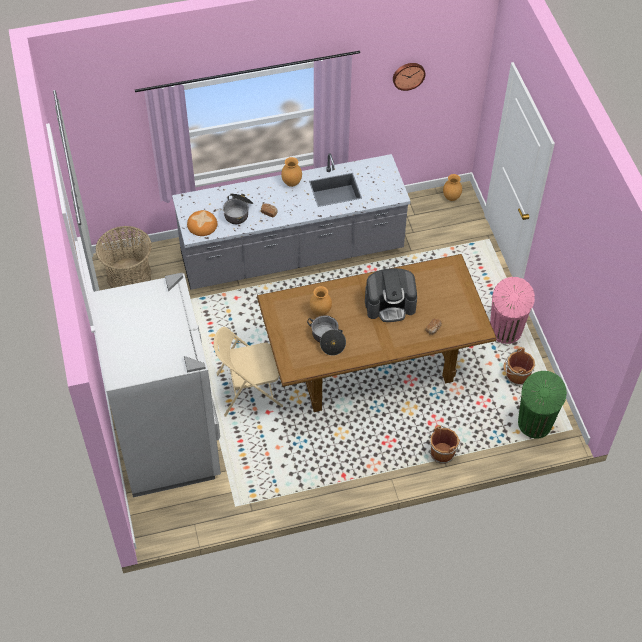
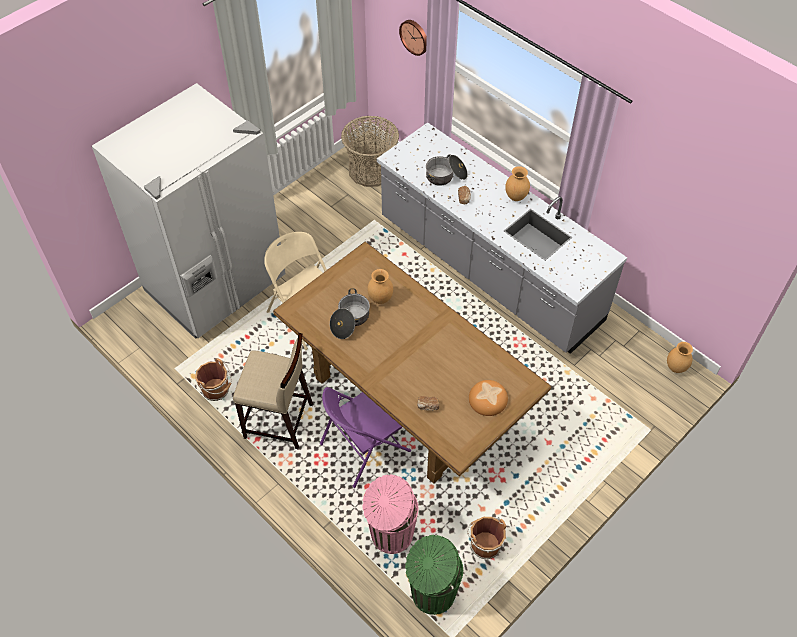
camera: 60 degrees right, 0 degrees up
bread [187,210,217,236] -> bread moved to [469,380,508,416]
coffee machine [365,268,417,322] -> none
wall clock [393,63,426,91] -> wall clock moved to [399,20,427,56]
brown bucket [429,425,461,464] -> brown bucket moved to [195,358,231,401]
pink trash can [490,277,535,344] -> pink trash can moved to [362,475,418,554]
none -> beige stool [233,333,313,449]
none -> purple chair [320,387,411,488]

